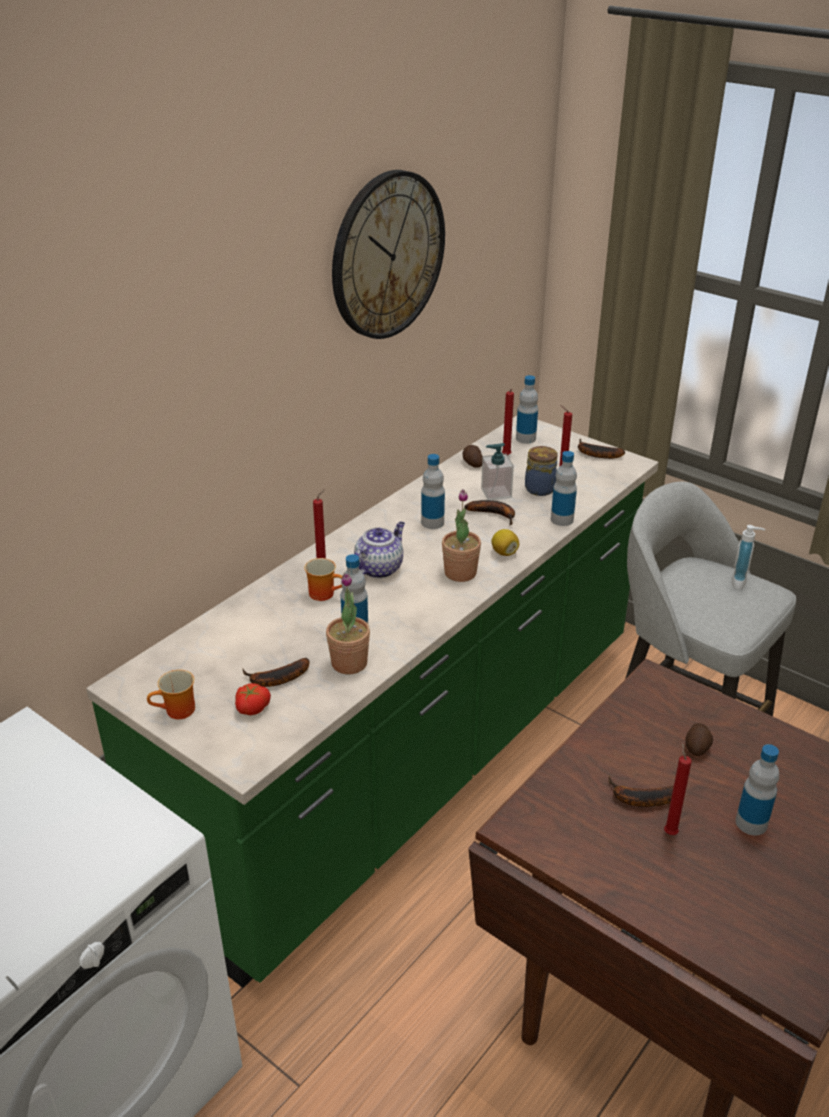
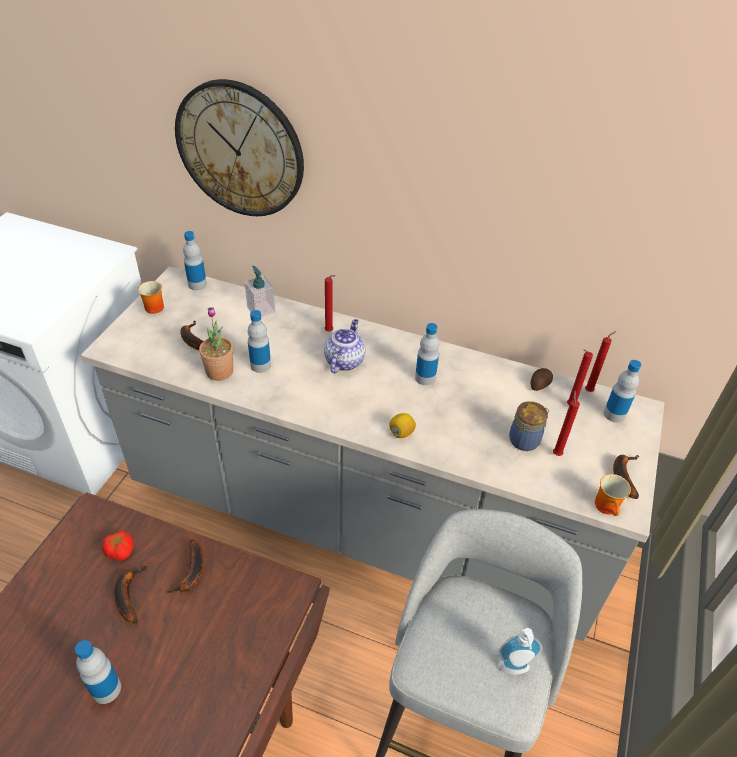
camera: 70 degrees right, 10 degrees up
green counter [86,416,659,988] -> grey counter [81,266,664,642]
tomato [235,683,271,715] -> tomato moved to [102,531,133,561]
mug [304,558,342,601] -> mug moved to [595,474,631,516]
wall clock [332,170,445,339] -> wall clock moved to [175,79,304,216]
teapot [354,522,405,578] -> teapot turned 90 degrees counterclockwise [324,319,365,373]
potted plant [442,489,481,582] -> none
banana [464,500,515,525] -> banana moved to [164,540,204,594]
soap dispenser [481,443,514,500] -> soap dispenser moved to [244,266,275,317]
bottle [551,451,577,526] -> bottle moved to [183,231,207,290]
red candle [664,742,692,835] -> red candle moved to [585,331,616,392]
potato [685,723,713,756] -> none

